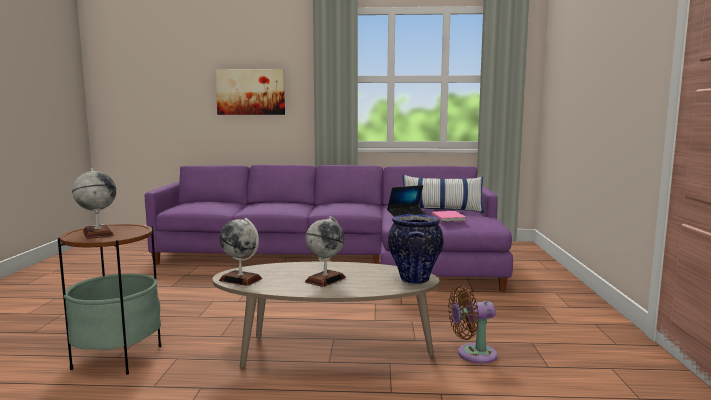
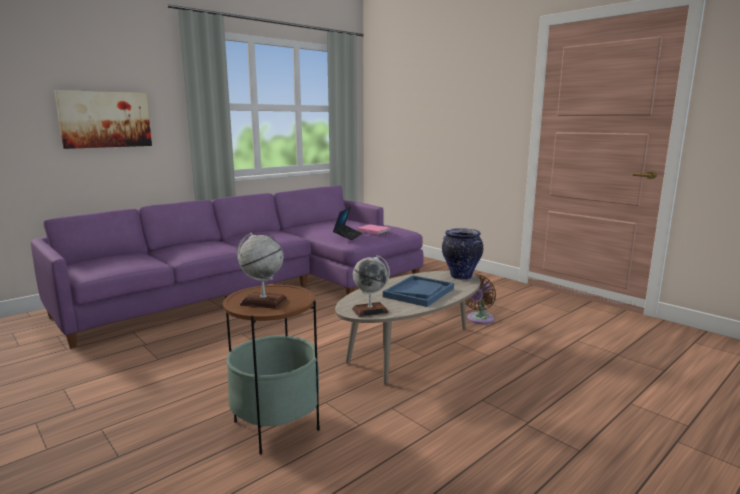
camera: 45 degrees left, 5 degrees up
globe [305,216,346,287] -> blue tray [383,275,454,307]
pillow [402,175,484,213] -> none

